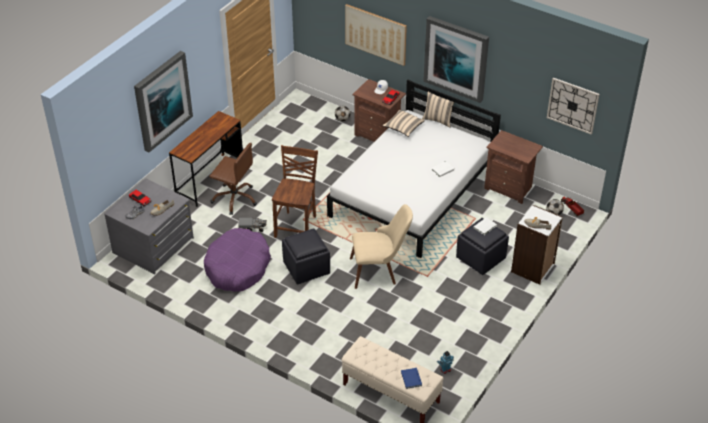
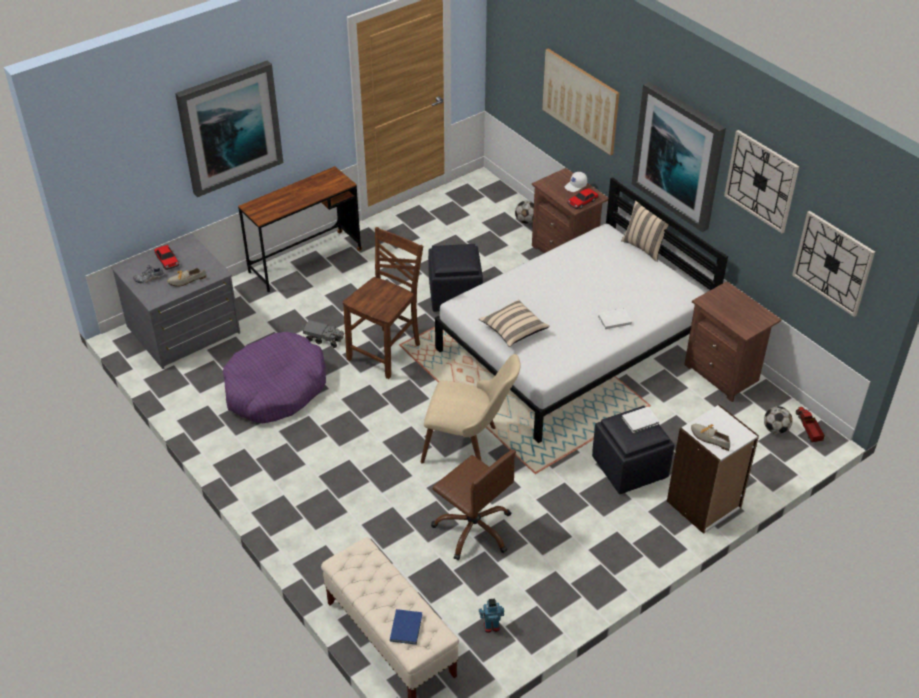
camera: 20 degrees right, 0 degrees up
brown office chair [209,143,257,215] -> brown office chair moved to [431,449,516,561]
black ottoman [282,229,330,284] -> black ottoman moved to [428,244,483,312]
beige pillow [382,110,425,137] -> beige pillow moved to [479,300,549,347]
none -> wall clock [724,130,799,233]

